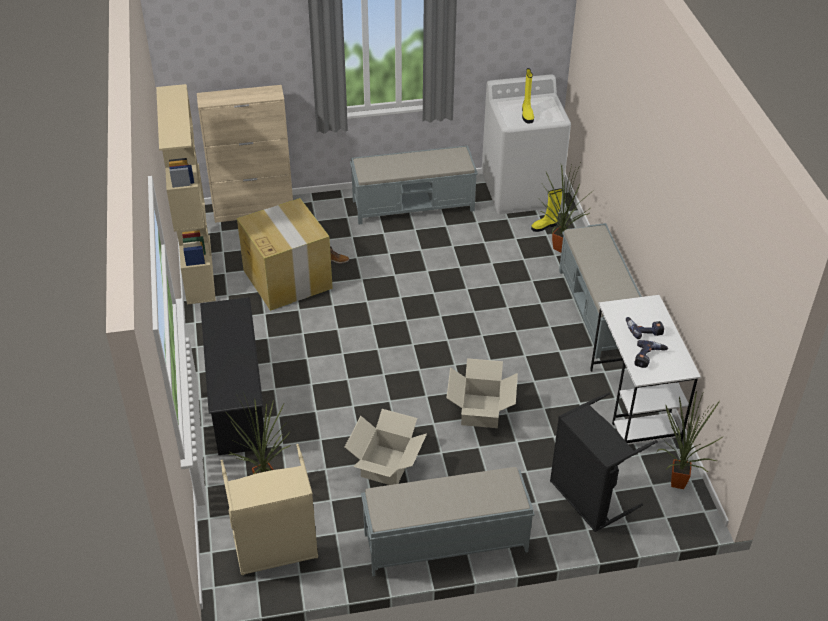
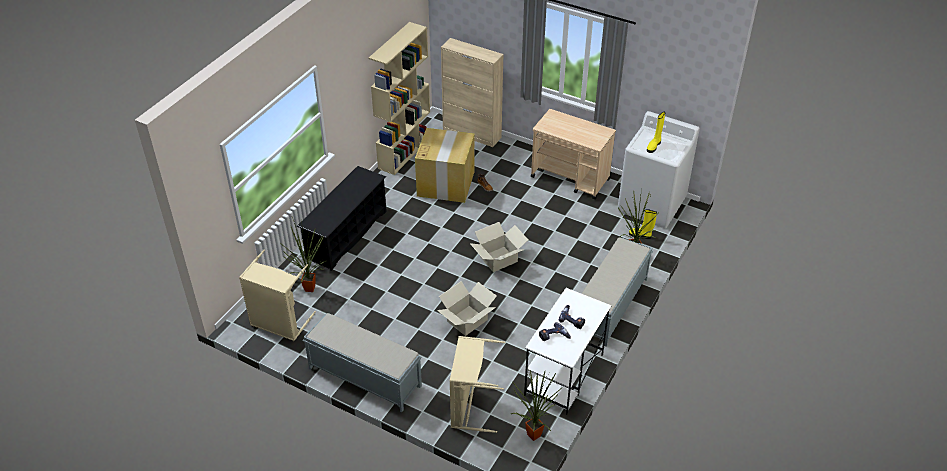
camera: 40 degrees right, 0 degrees up
cardboard box [345,409,427,485] -> cardboard box moved to [470,222,528,272]
grey bench [350,145,478,224] -> beige cart [531,109,616,200]
black laundry basket [550,392,658,532] -> beige laundry basket [450,336,505,433]

